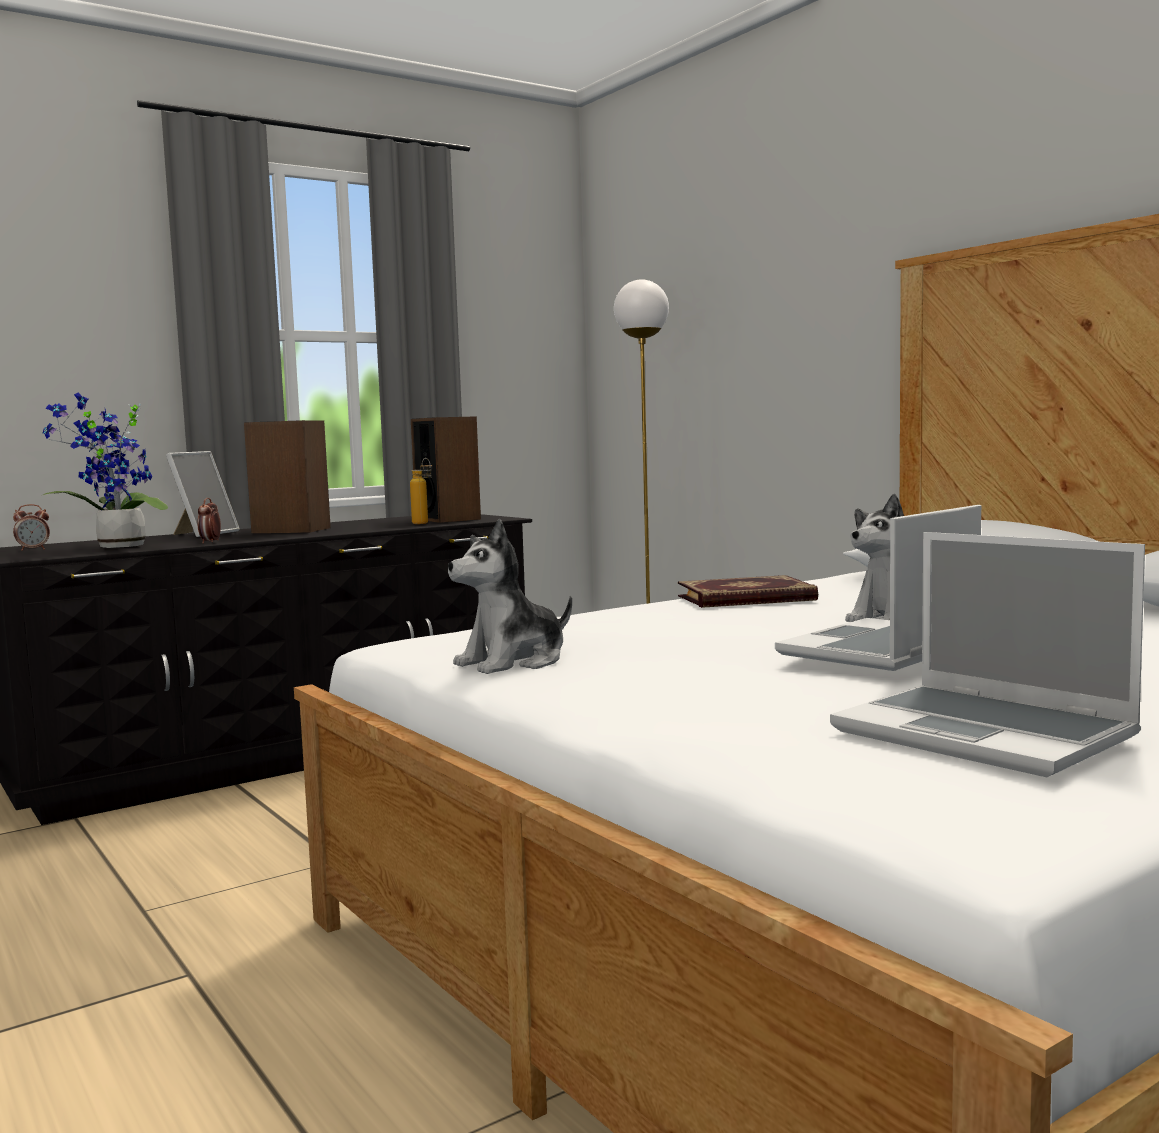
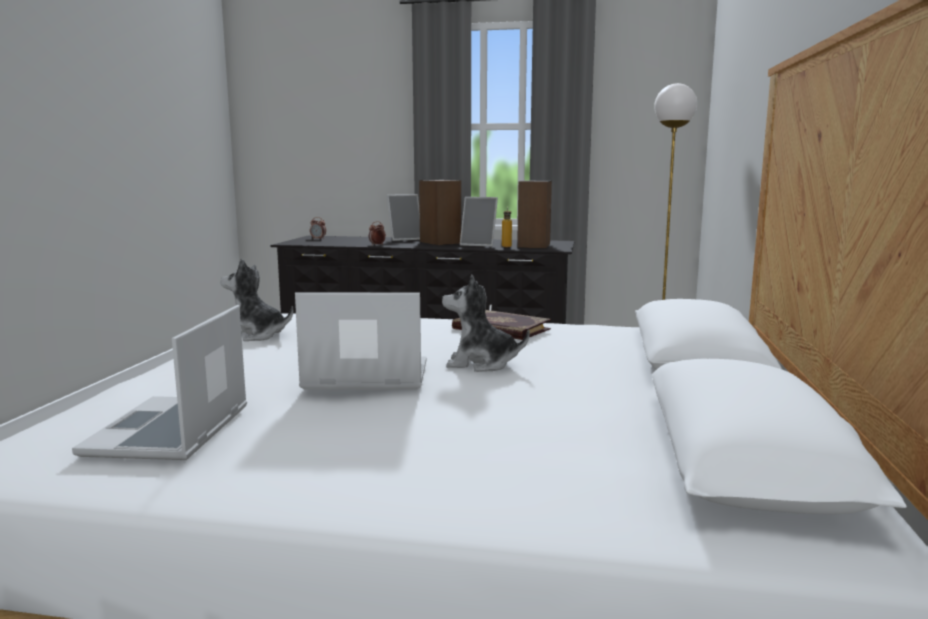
camera: 45 degrees right, 5 degrees up
potted plant [41,392,168,548] -> none
none -> picture frame [460,197,498,247]

